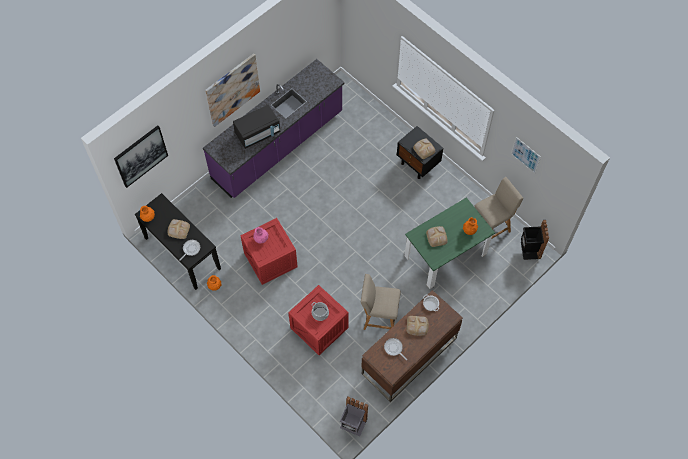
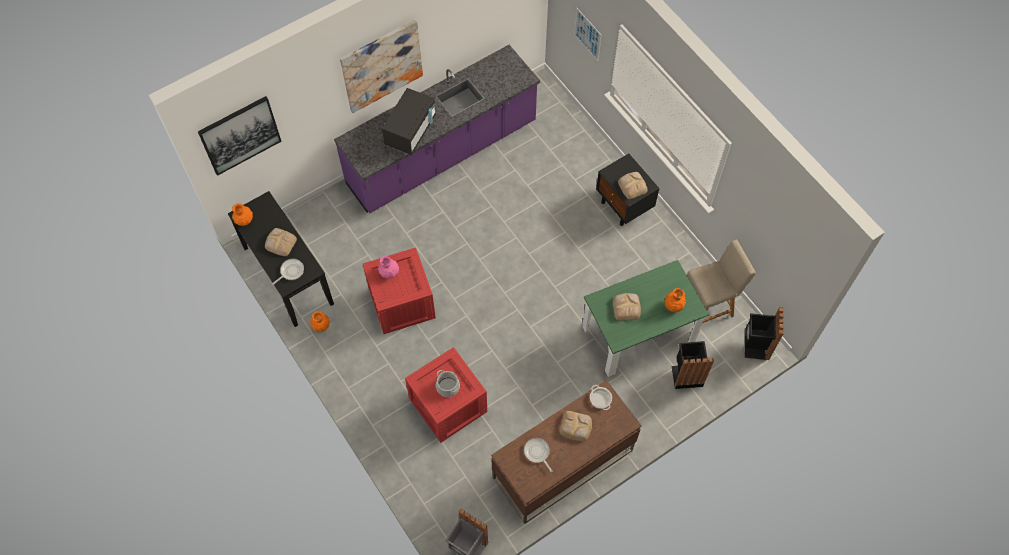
camera: 10 degrees right, 0 degrees up
black microwave [233,105,280,149] -> black microwave turned 45 degrees counterclockwise [382,88,436,155]
beige chair [361,274,400,330] -> none
picture [511,137,541,174] -> picture moved to [574,8,601,61]
none -> black trash can [671,341,714,389]

